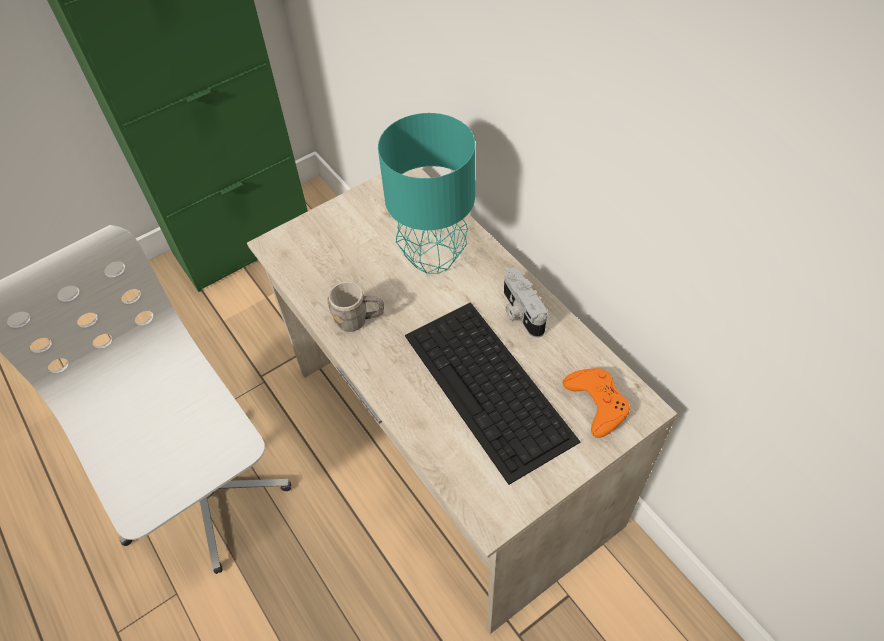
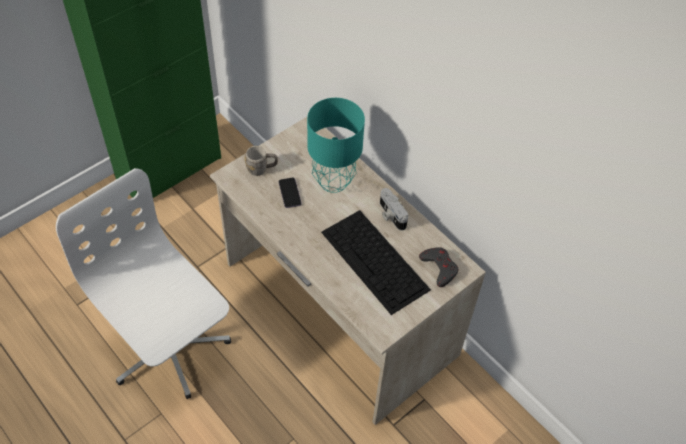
camera: 10 degrees left, 0 degrees up
grey mug [327,282,384,332] -> grey mug moved to [245,146,278,176]
orange game controller [563,368,630,438] -> grey game controller [419,247,458,287]
none -> phone [279,178,302,208]

